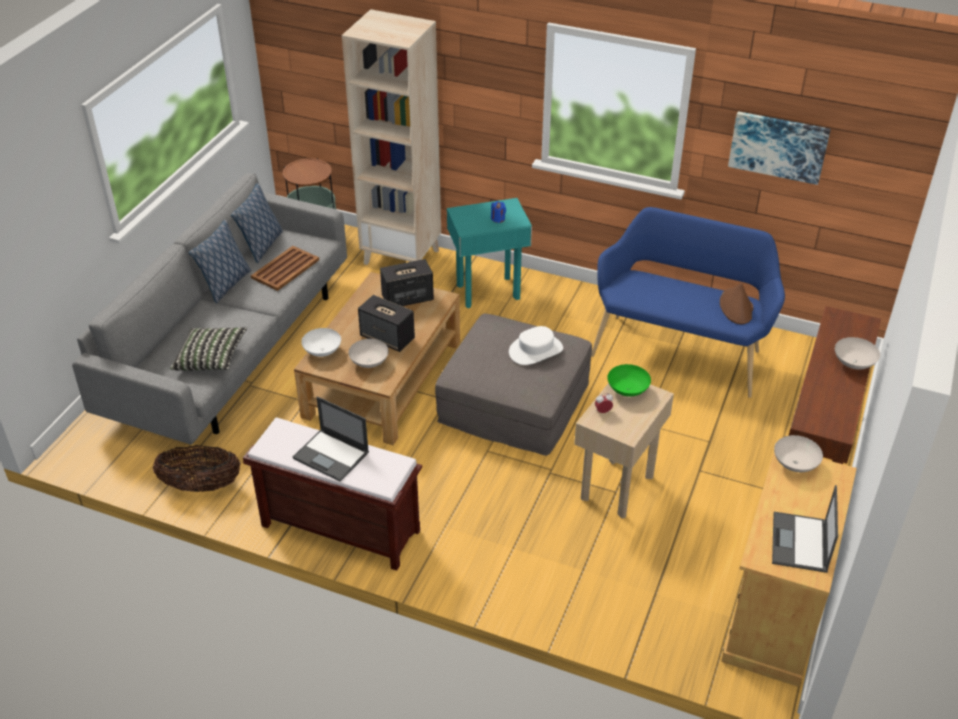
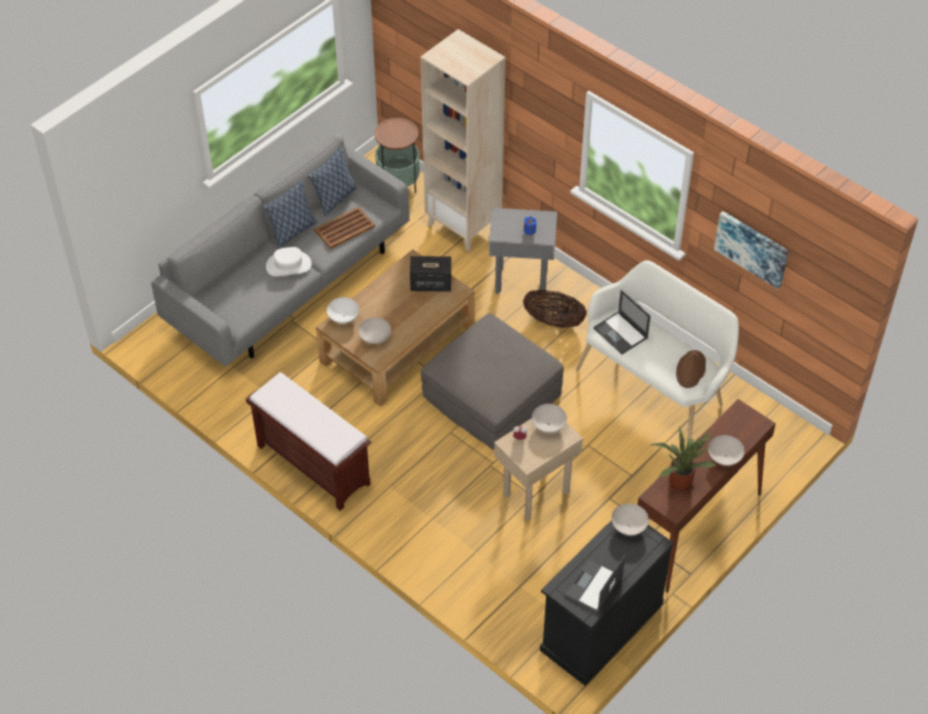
camera: 20 degrees right, 10 degrees up
basket [153,445,241,492] -> basket moved to [523,289,587,328]
pillow [170,327,247,370] -> none
laptop [293,396,369,482] -> laptop moved to [593,290,651,354]
speaker [358,295,415,352] -> none
turquoise side table [447,198,532,308] -> grey side table [489,208,557,296]
white hat [509,326,563,365] -> white hat moved to [266,247,312,276]
blue bench [591,207,785,398] -> white bench [576,260,739,439]
green bowl [607,364,651,397] -> white bowl [532,404,567,433]
beige cabinet [721,453,857,687] -> black cabinet [540,520,674,686]
none -> potted plant [651,426,716,492]

